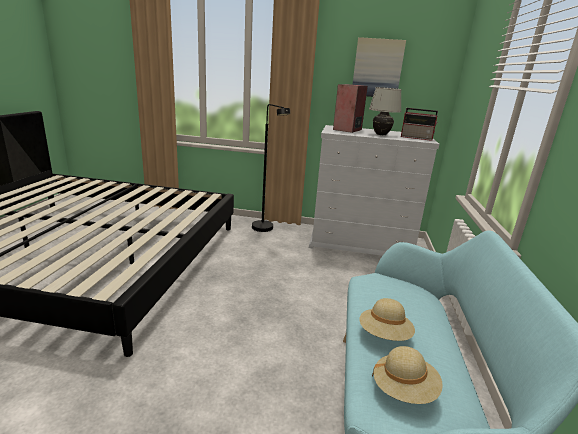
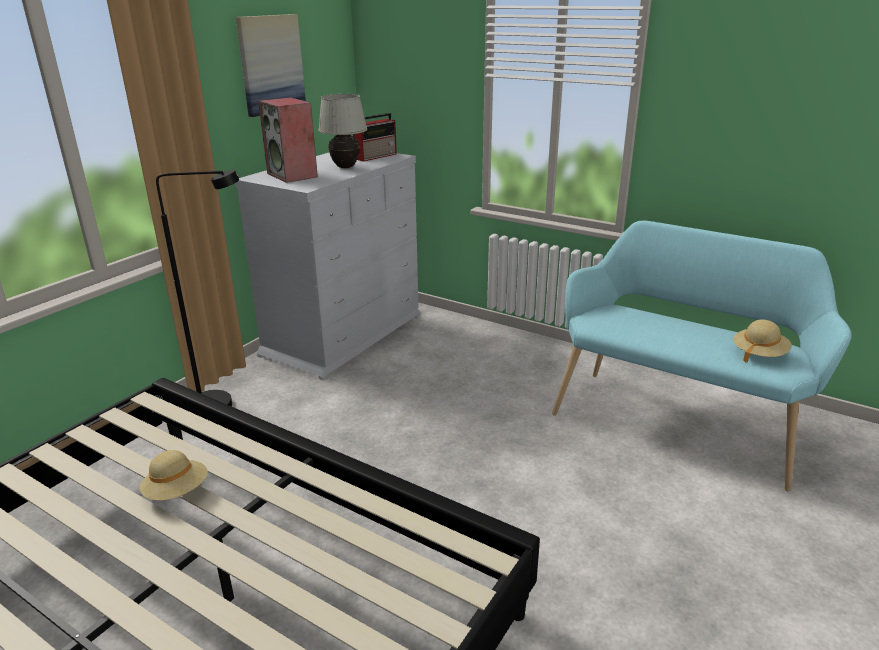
camera: 65 degrees left, 5 degrees up
beige hat [360,298,415,341] -> beige hat moved to [139,450,208,500]

